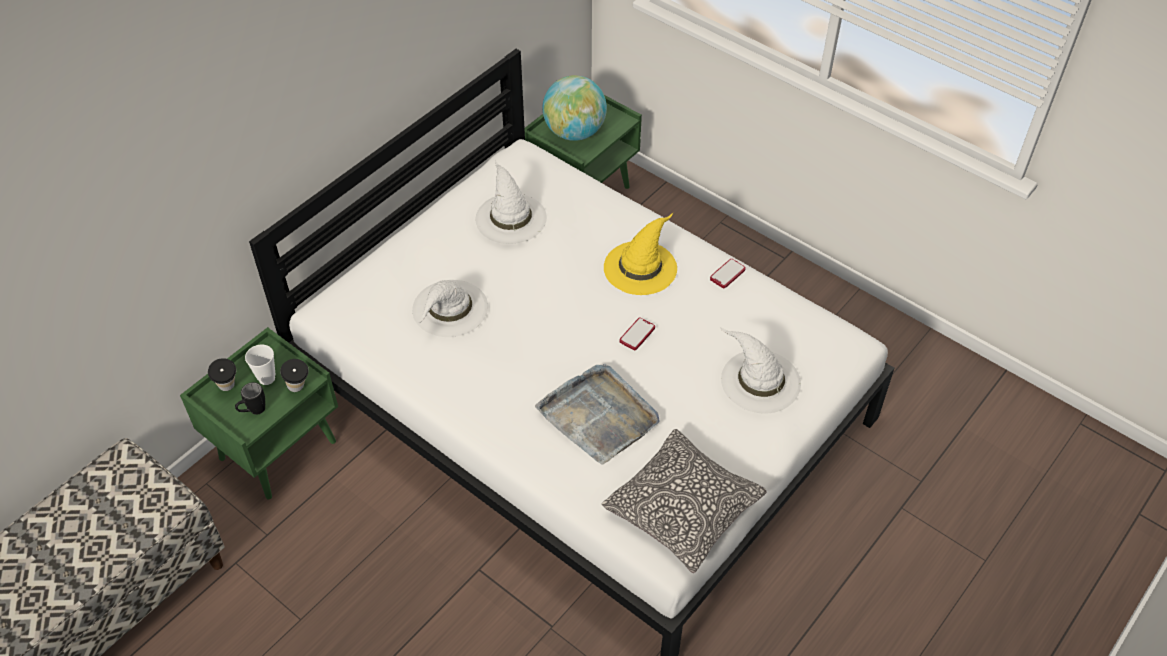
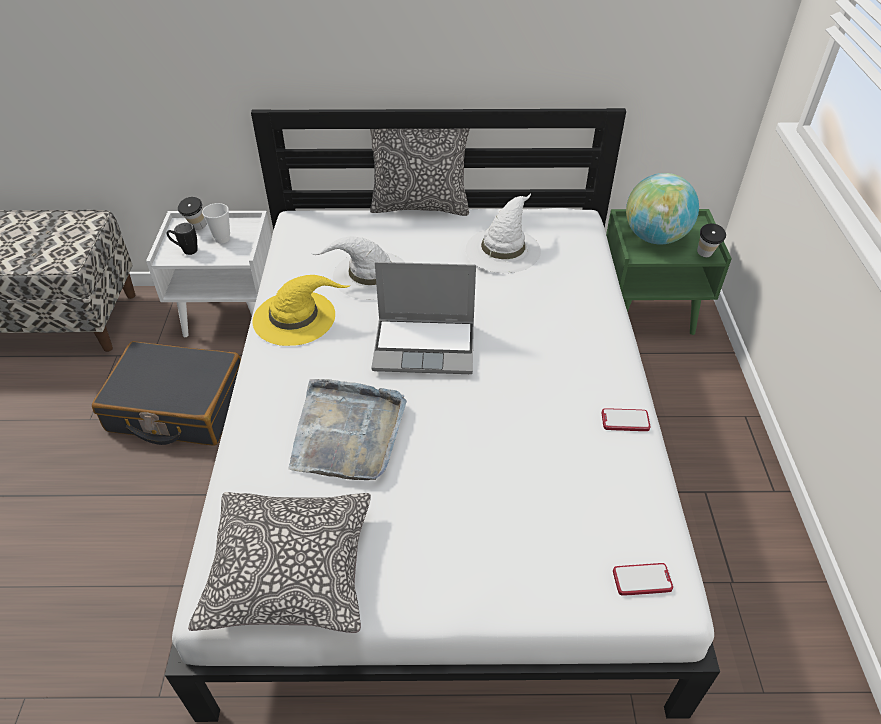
camera: 50 degrees right, 5 degrees down
green nightstand [180,327,338,500] -> white nightstand [146,211,272,337]
cup [280,359,309,392] -> cup moved to [697,223,726,257]
yellow hat [604,213,677,295] -> yellow hat moved to [252,275,349,346]
phone [619,318,655,350] -> phone moved to [613,563,673,596]
white hat [719,326,801,414] -> none
none -> black suitcase [92,341,241,446]
none -> pillow [370,129,470,216]
none -> laptop [371,262,476,374]

